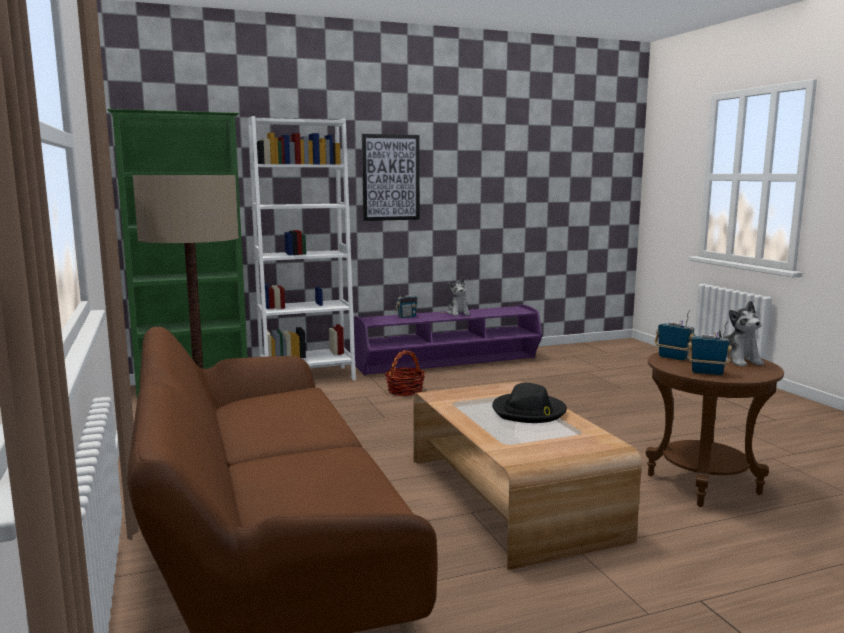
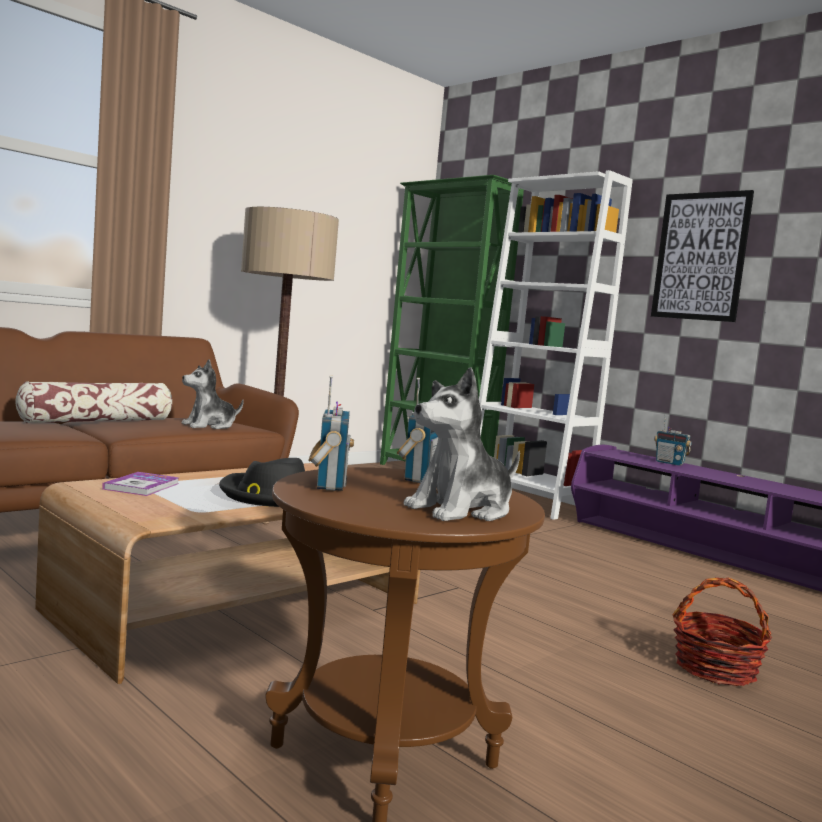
camera: 65 degrees right, 5 degrees down
basket [385,350,425,396] -> basket moved to [672,577,772,686]
plush toy [447,278,470,316] -> plush toy moved to [182,359,244,429]
none -> pillow [15,381,172,423]
none -> book [102,472,179,496]

